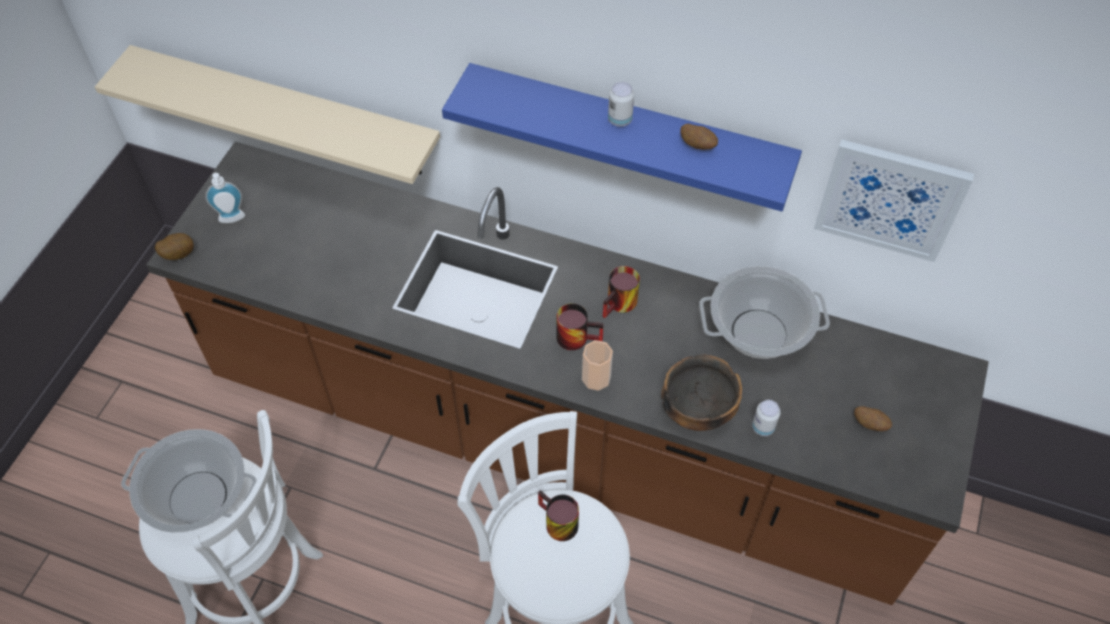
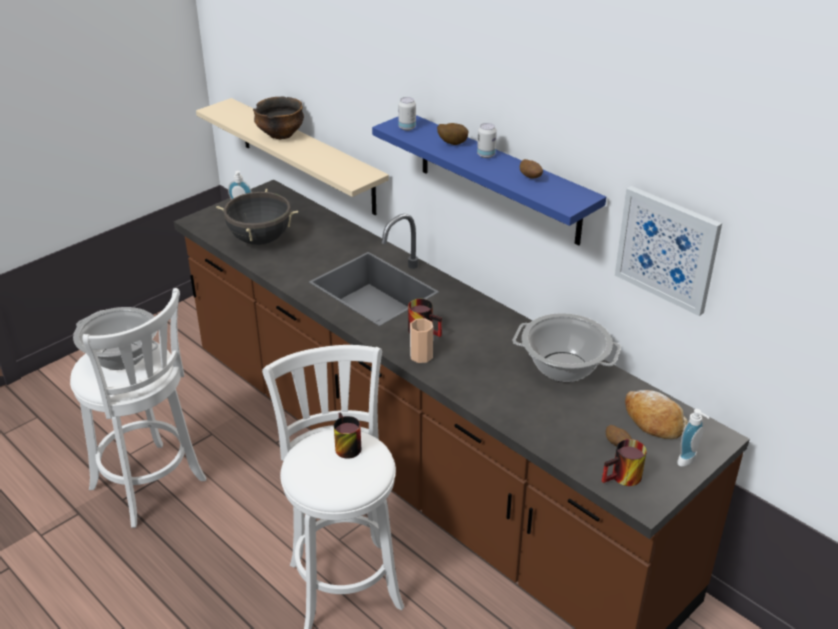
camera: 25 degrees right, 20 degrees down
potato [155,233,194,260] -> potato moved to [437,123,468,145]
mug [603,266,640,318] -> mug moved to [602,439,647,486]
bowl [661,354,742,431] -> bowl moved to [253,96,304,139]
can [752,400,781,436] -> can moved to [398,97,416,131]
none -> black cooking pot [216,189,298,245]
none -> bread [625,390,688,439]
none -> soap dispenser [677,409,710,467]

